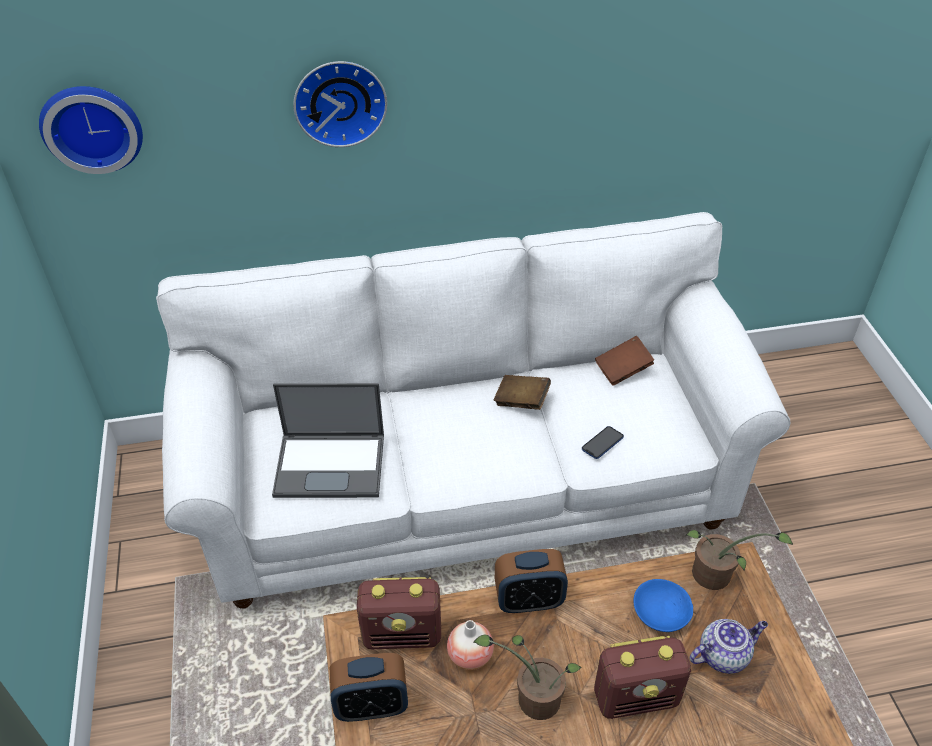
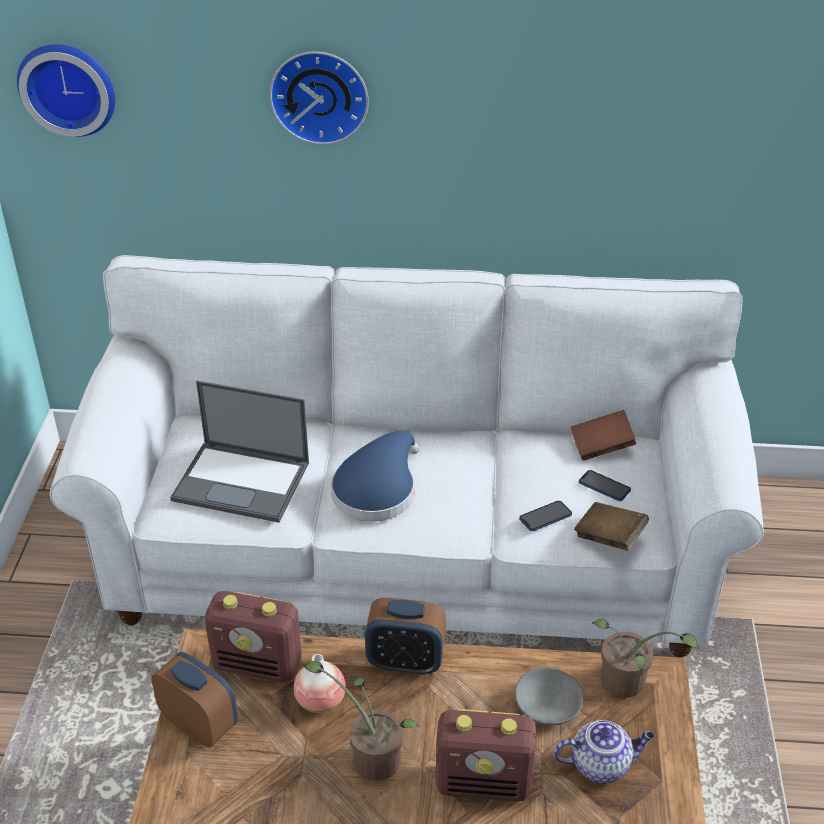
camera: 15 degrees right, 5 degrees down
alarm clock [330,653,408,722] -> alarm clock turned 150 degrees counterclockwise [151,652,238,747]
brown book [494,375,551,410] -> brown book moved to [574,502,649,551]
blue bowl [633,579,693,632] -> grey bowl [515,667,583,725]
none -> blue hat [331,431,420,522]
none -> phone [579,470,631,501]

